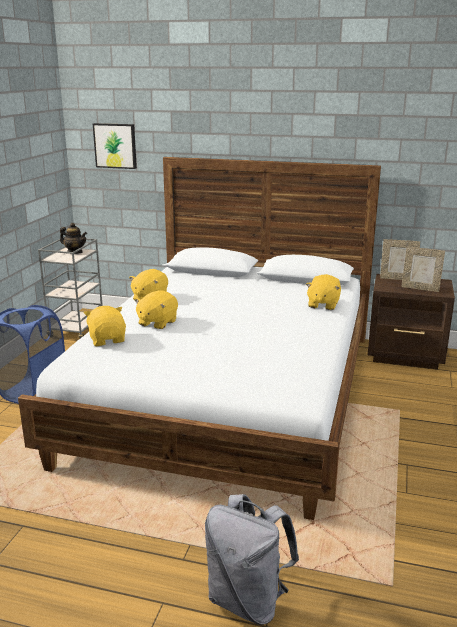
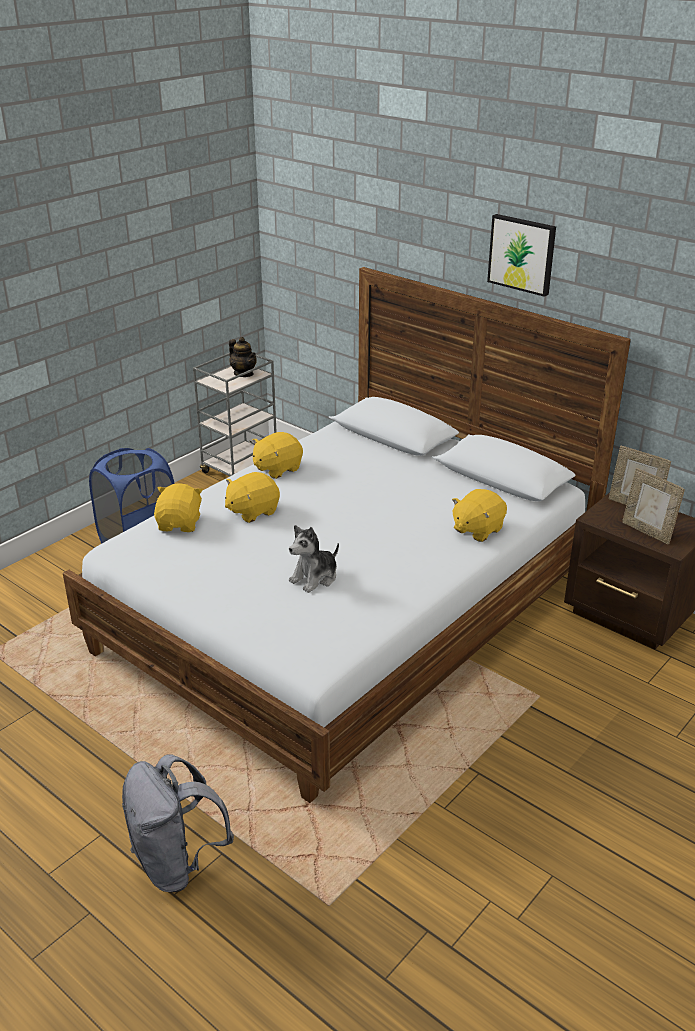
camera: 25 degrees right, 10 degrees up
picture [93,123,137,169] -> picture moved to [487,214,556,297]
none -> plush toy [289,525,339,593]

